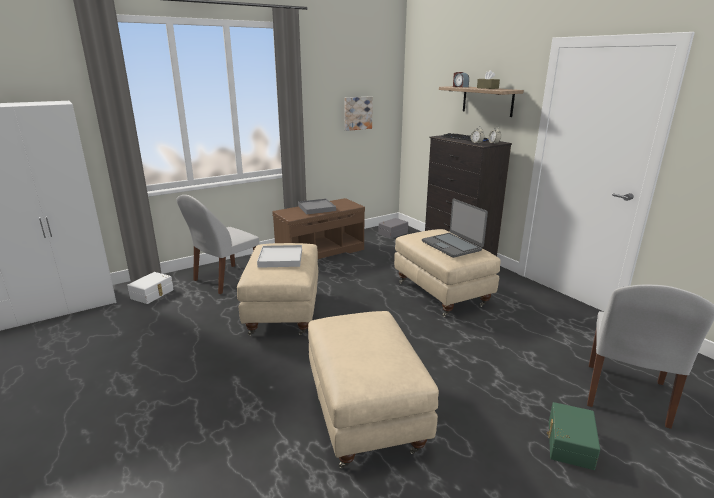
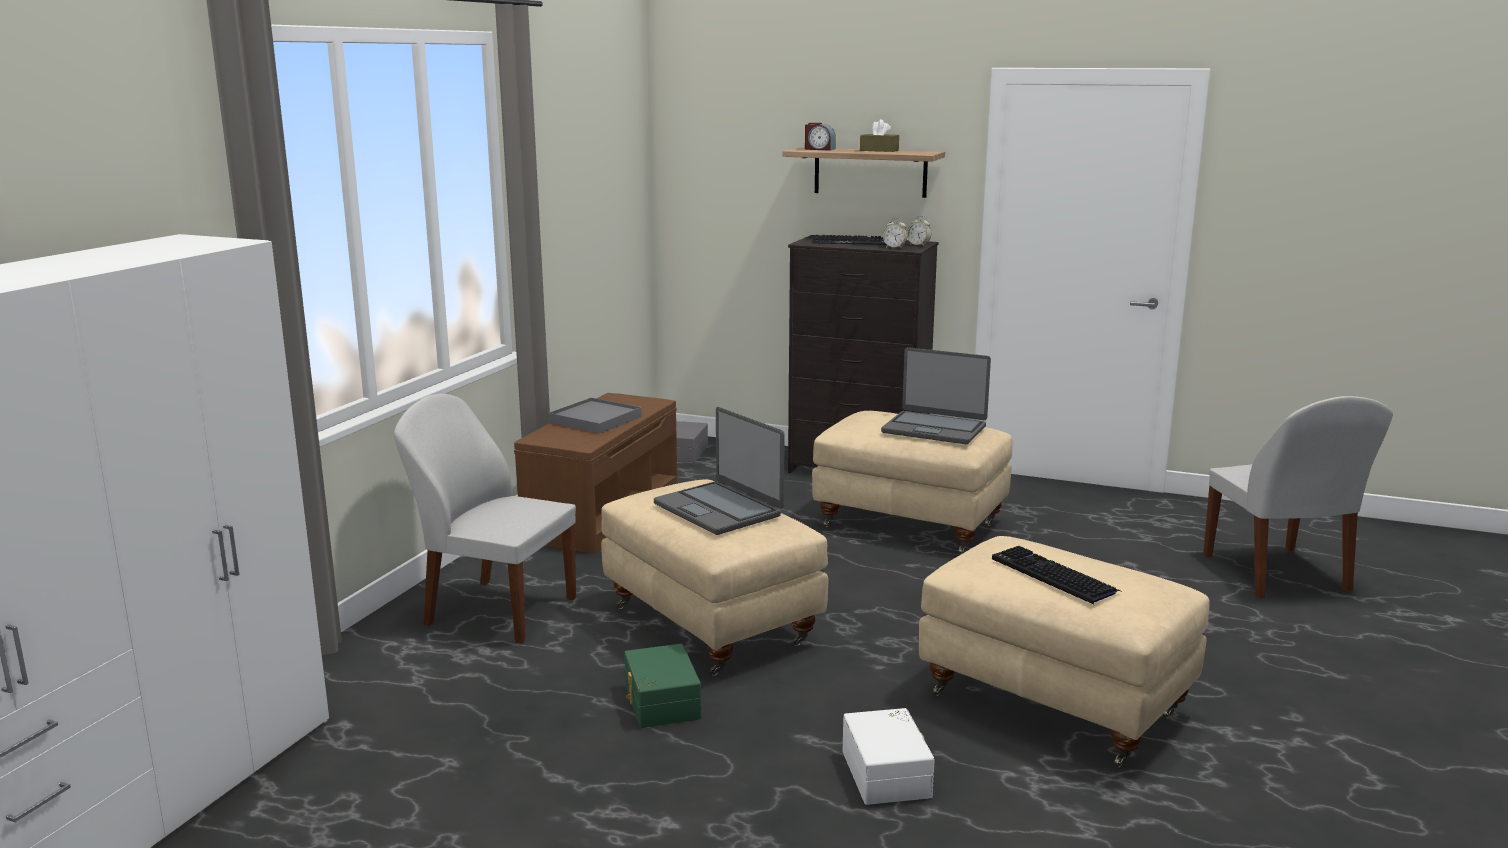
camera: 35 degrees left, 5 degrees down
white storage box [127,272,174,304] -> white storage box moved to [843,708,935,805]
white chair [176,195,259,294] -> white chair turned 105 degrees clockwise [394,394,576,644]
white tray [257,245,302,268] -> laptop [654,407,785,535]
picture [344,96,373,131] -> none
green storage box [547,402,600,470] -> green storage box moved to [624,644,701,728]
none -> keyboard [992,546,1123,604]

